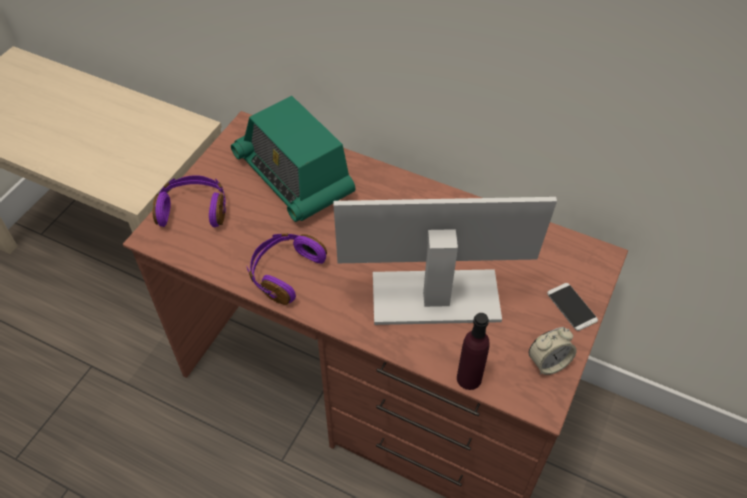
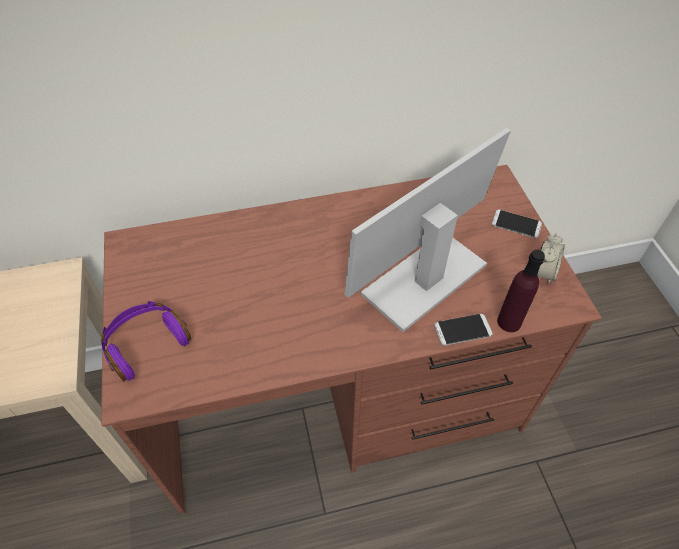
camera: 40 degrees left, 0 degrees up
radio [231,96,356,222] -> none
purple headphones [247,233,327,305] -> none
none -> phone [434,314,493,346]

